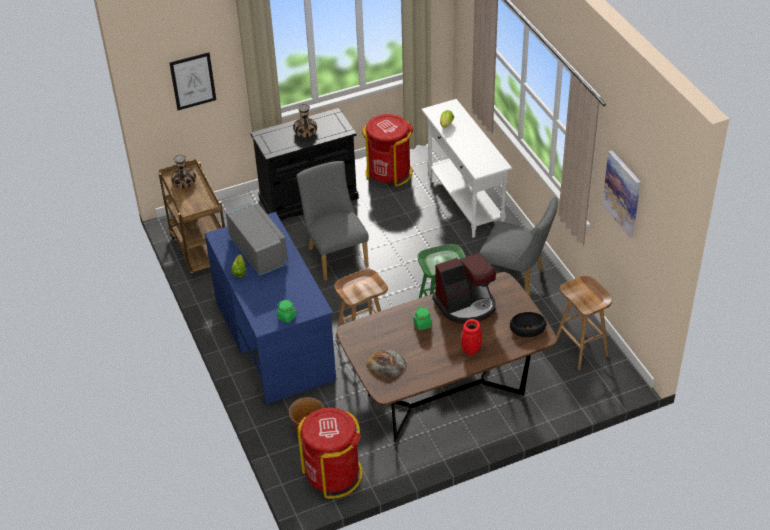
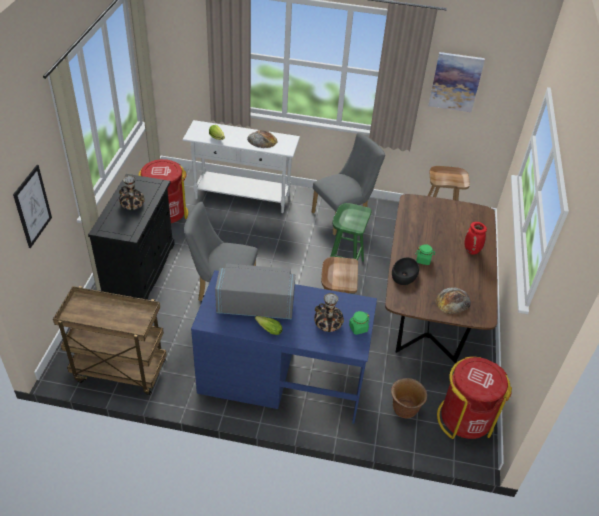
camera: 60 degrees left, 0 degrees up
vase [171,155,196,188] -> vase moved to [314,293,344,332]
coffee machine [433,253,496,324] -> none
black bowl [510,312,546,337] -> black bowl moved to [392,258,419,285]
none -> bread [247,130,278,148]

